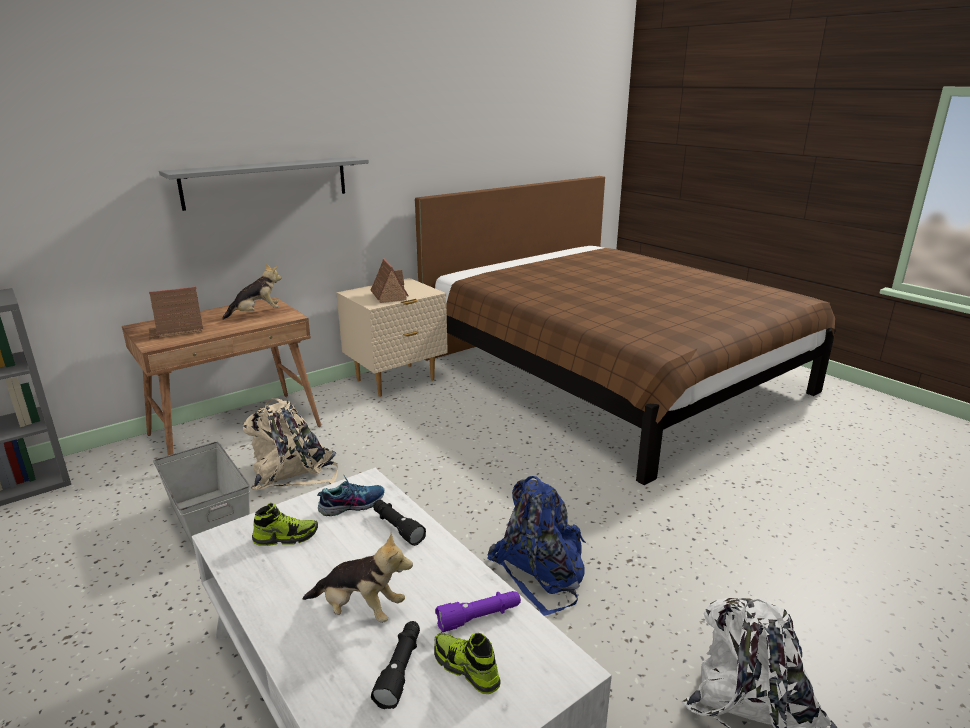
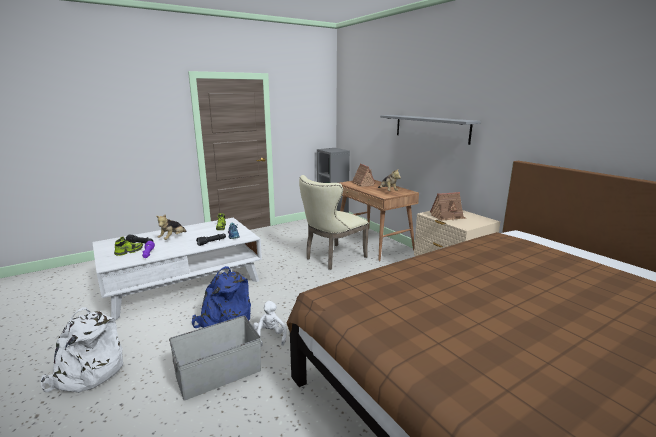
camera: 95 degrees right, 5 degrees down
grey storage box [153,442,250,548] -> grey storage box moved to [169,316,261,401]
beige backpack [243,398,338,490] -> beige chair [299,175,369,270]
none -> white plush toy [253,301,287,347]

